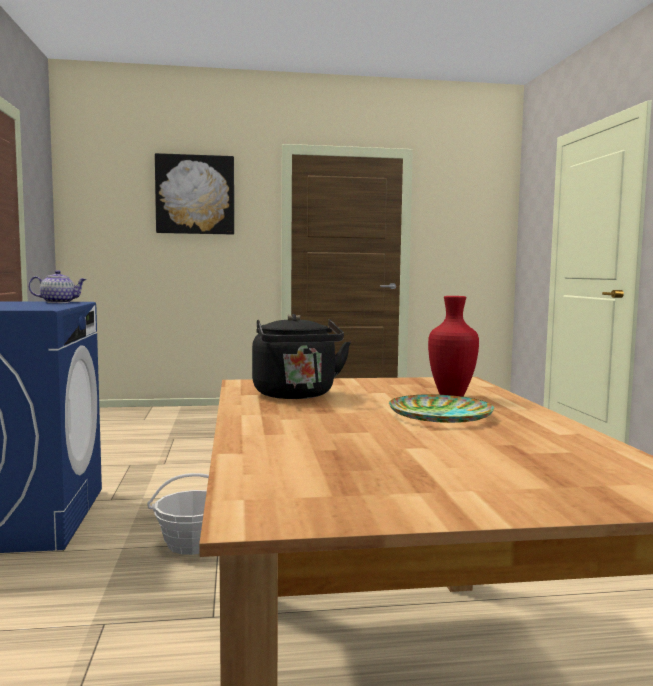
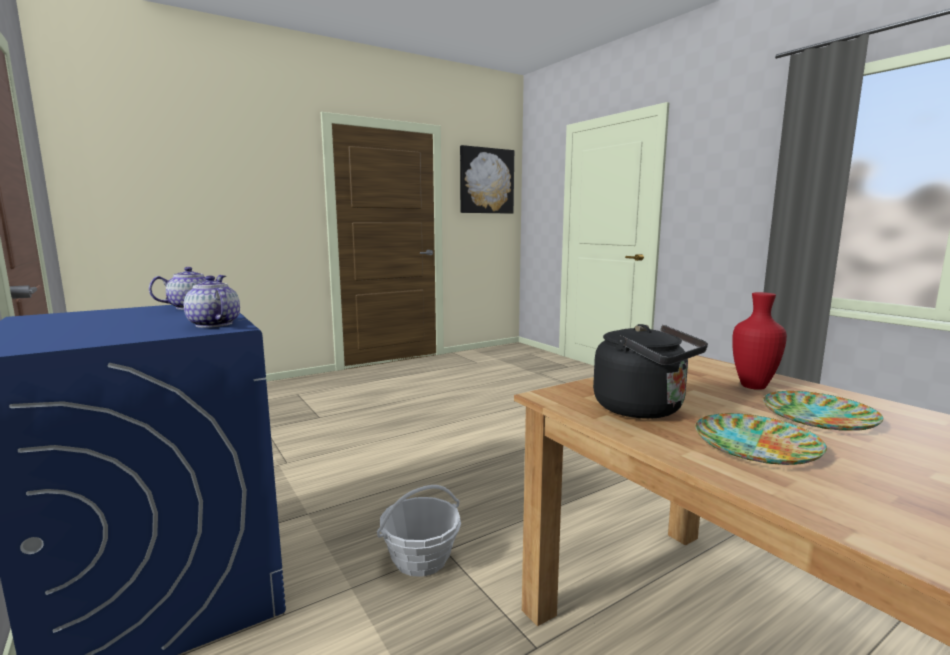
camera: 25 degrees left, 5 degrees up
picture [155,153,234,235] -> picture moved to [460,145,514,214]
none -> teapot [184,276,240,328]
none -> plate [695,413,827,465]

